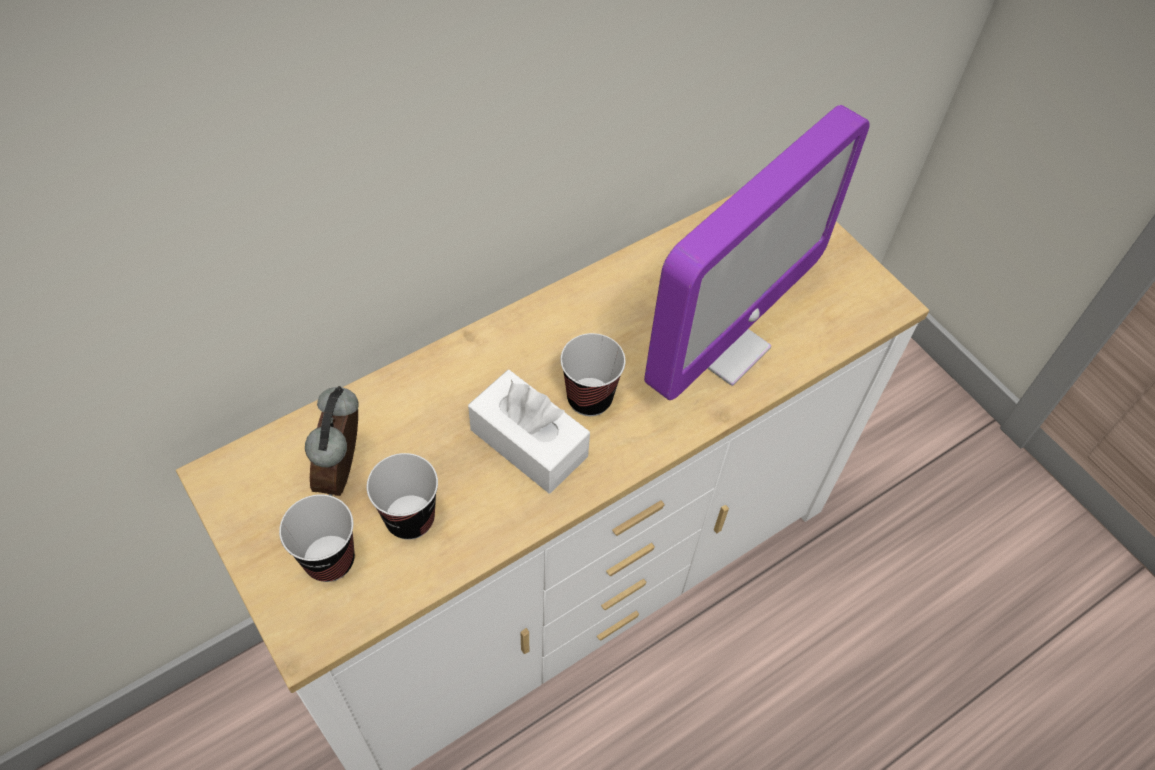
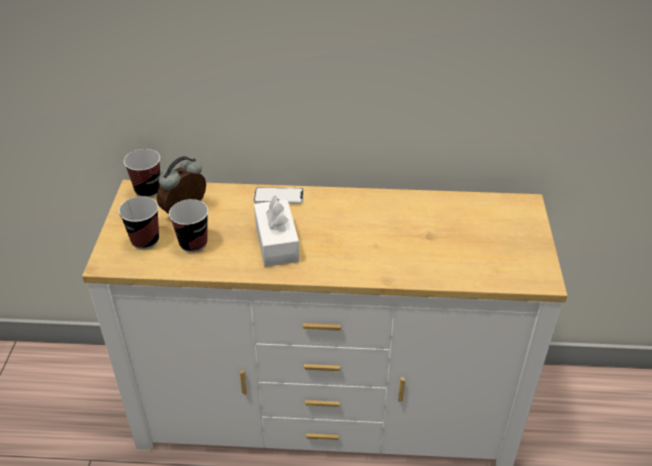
camera: 40 degrees right, 15 degrees down
cup [560,333,626,416] -> cup moved to [124,149,160,198]
monitor [644,105,870,400] -> none
none -> phone [253,187,304,204]

